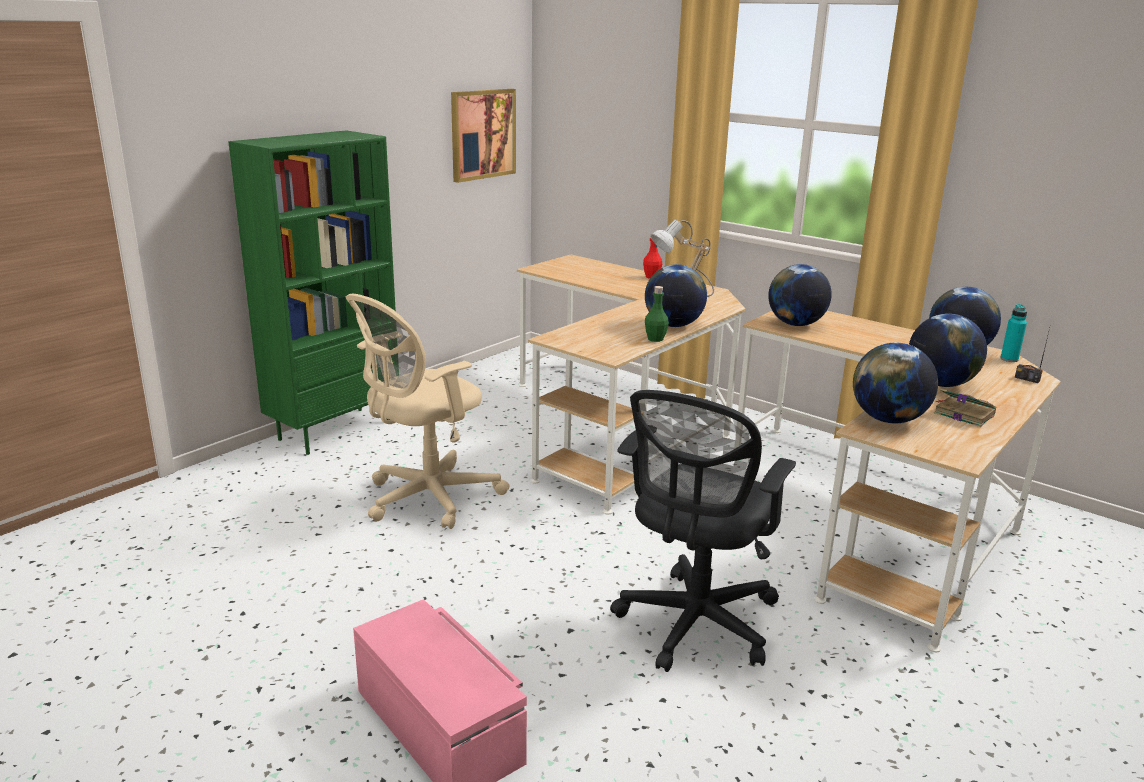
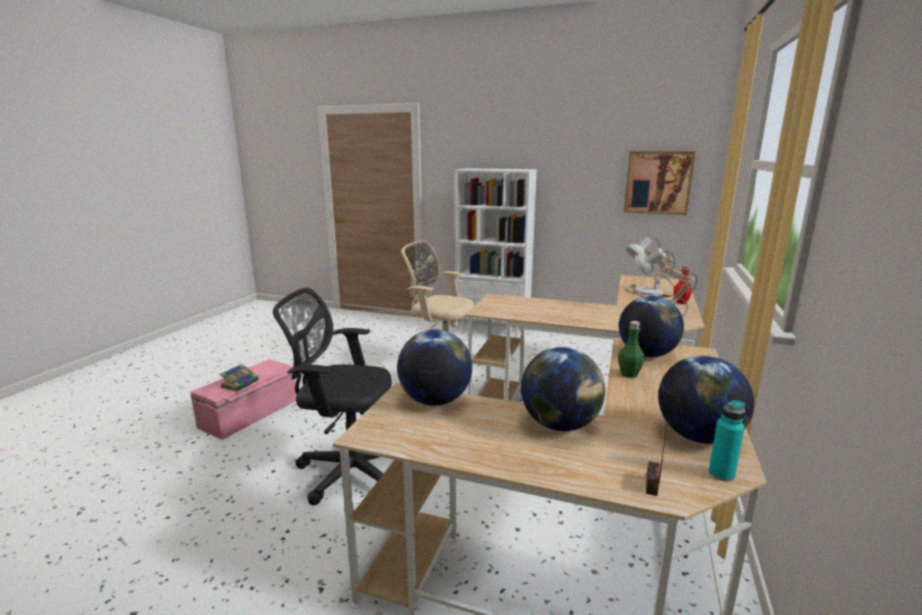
camera: 70 degrees right, 5 degrees down
green bookcase [228,131,396,455] -> white bookcase [455,168,537,338]
globe [645,264,707,327] -> none
green bottle [645,286,669,342] -> green bottle moved to [618,321,645,378]
book [934,388,996,427] -> book moved to [220,364,259,392]
none -> table lamp [625,236,674,298]

